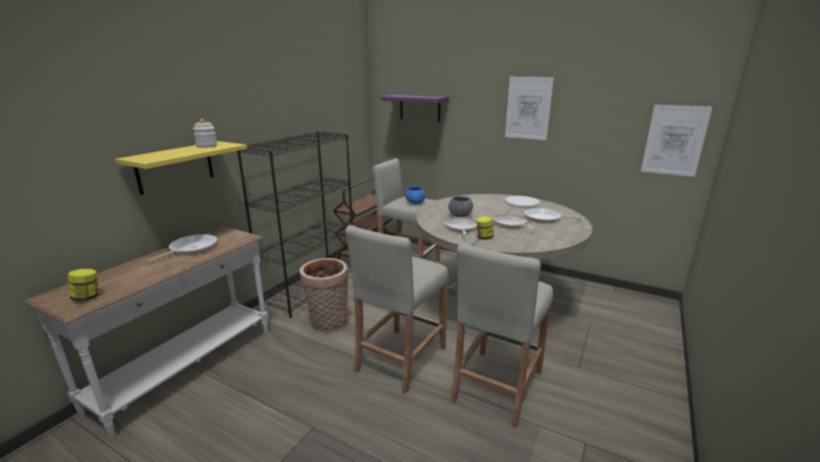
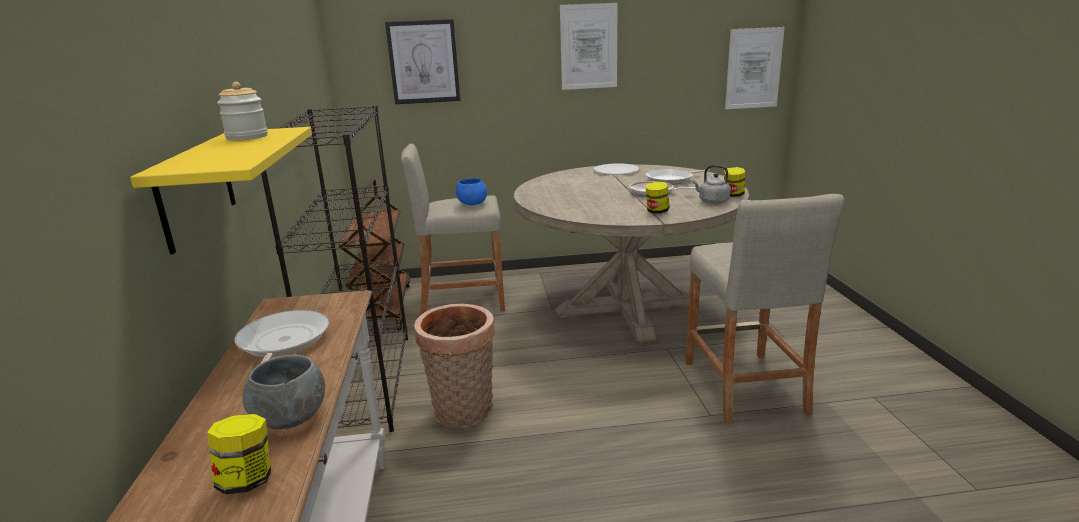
camera: 35 degrees left, 0 degrees up
beige stool [345,225,449,394] -> none
purple shelf [380,95,449,122] -> picture [385,19,460,104]
frying pan [445,217,477,235] -> none
grey bowl [448,196,473,217] -> grey bowl moved to [242,355,325,429]
none -> grey kettle [693,165,731,204]
none -> jar [724,167,745,197]

